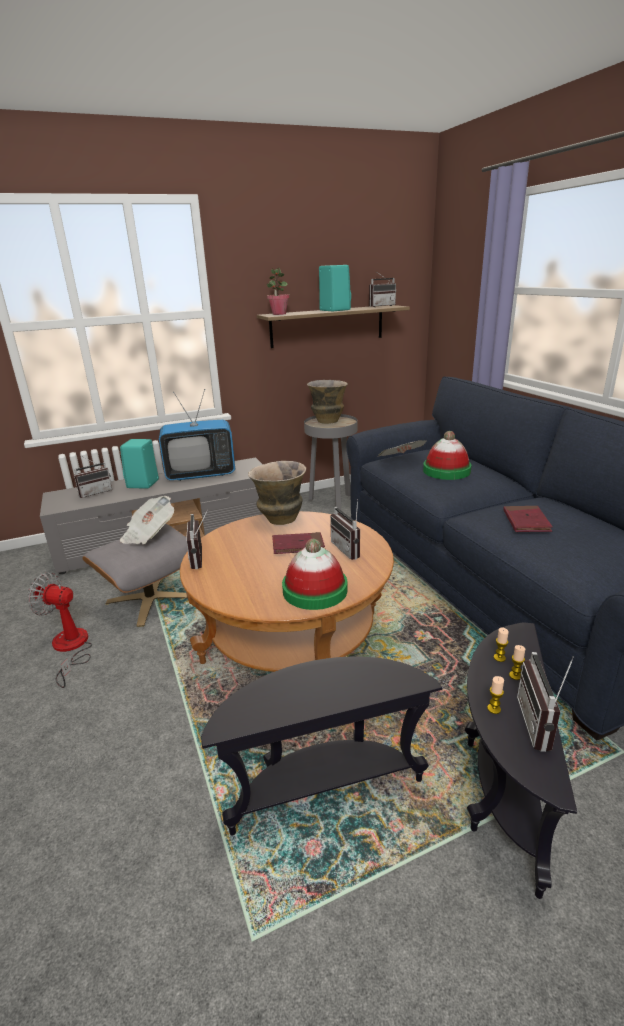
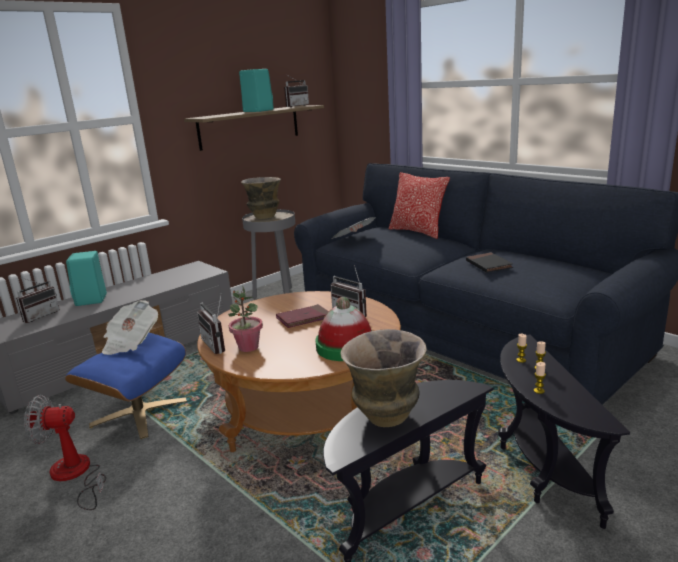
camera: 20 degrees left, 5 degrees down
grey ottoman [82,524,188,627] -> blue ottoman [65,333,187,439]
television [159,389,235,481] -> none
vase [248,461,306,525] -> vase moved to [340,329,427,427]
potted plant [267,268,290,315] -> potted plant moved to [228,286,263,352]
hat [423,431,471,480] -> none
red book [503,506,553,532] -> black book [466,253,513,273]
radio [517,652,574,752] -> none
none -> pillow [389,172,450,239]

